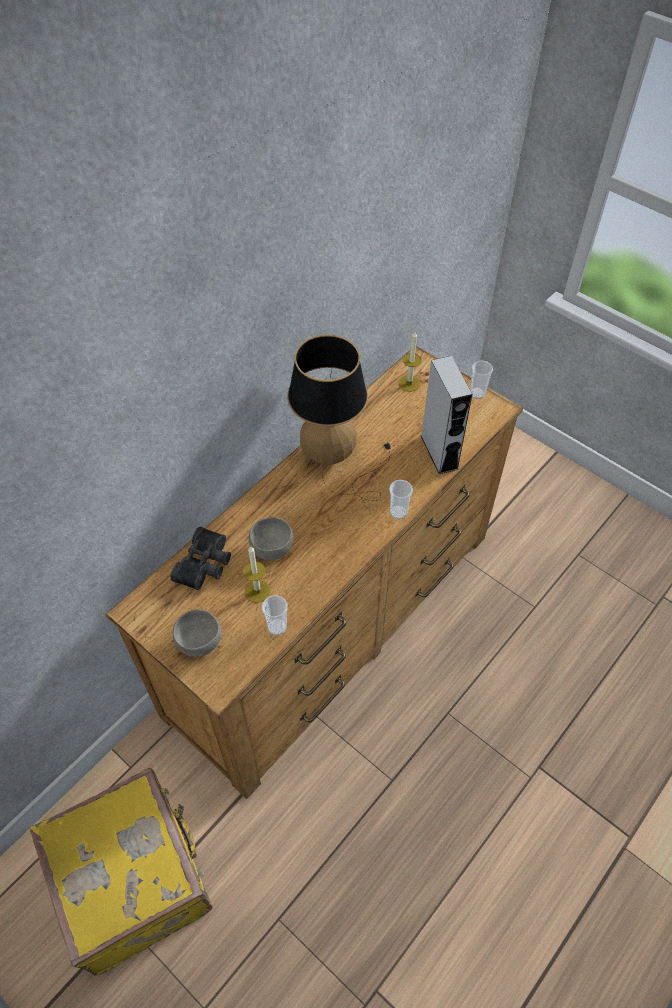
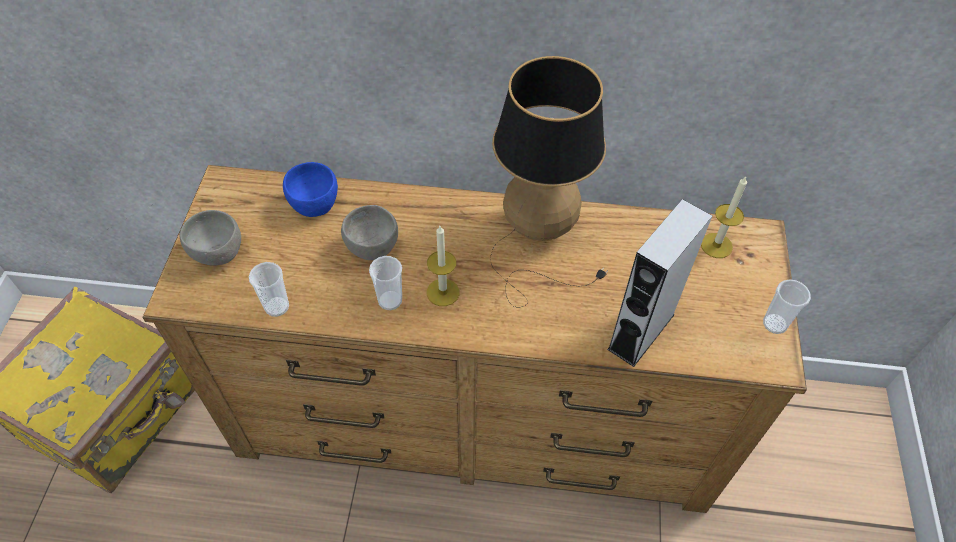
camera: 55 degrees right, 0 degrees up
black binoculars [171,527,231,590] -> blue bowl [283,162,338,217]
candle [243,546,271,603] -> candle moved to [427,226,459,306]
cup [389,480,413,520] -> cup moved to [369,256,402,310]

